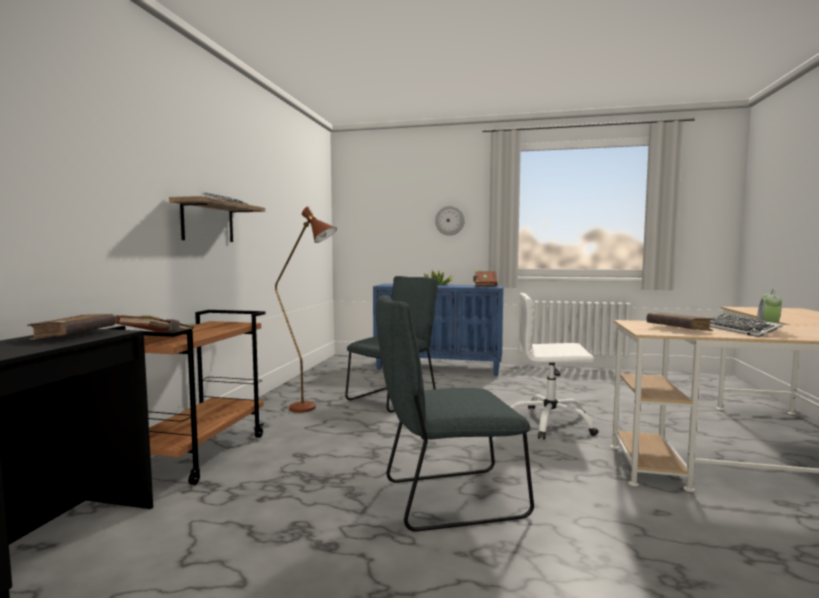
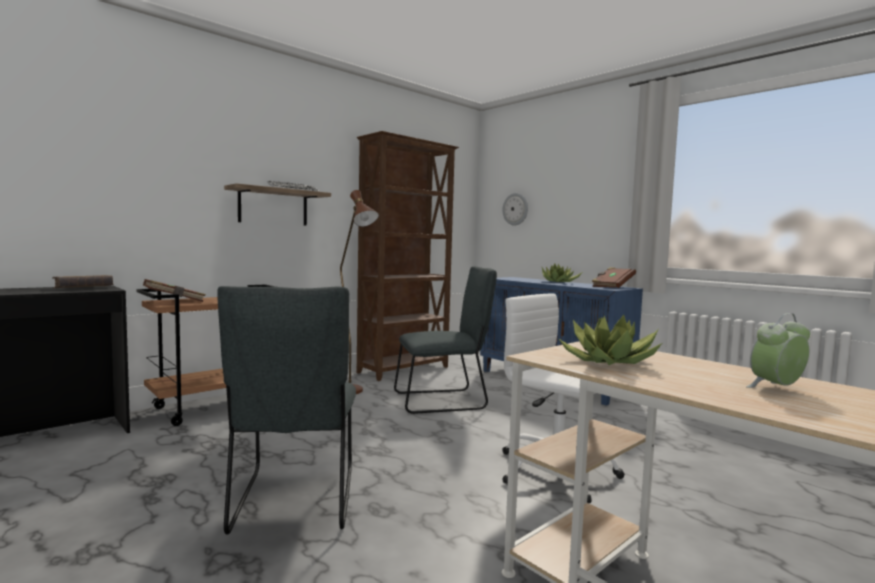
camera: 35 degrees right, 0 degrees up
grey chair [376,295,534,531] -> grey chair turned 120 degrees counterclockwise [217,286,356,535]
wall clock [435,206,465,236] -> wall clock moved to [502,193,528,226]
brown book [646,313,714,331] -> potted plant [559,315,662,365]
keyboard [710,314,783,337] -> none
none -> brown bookcase [357,131,459,381]

